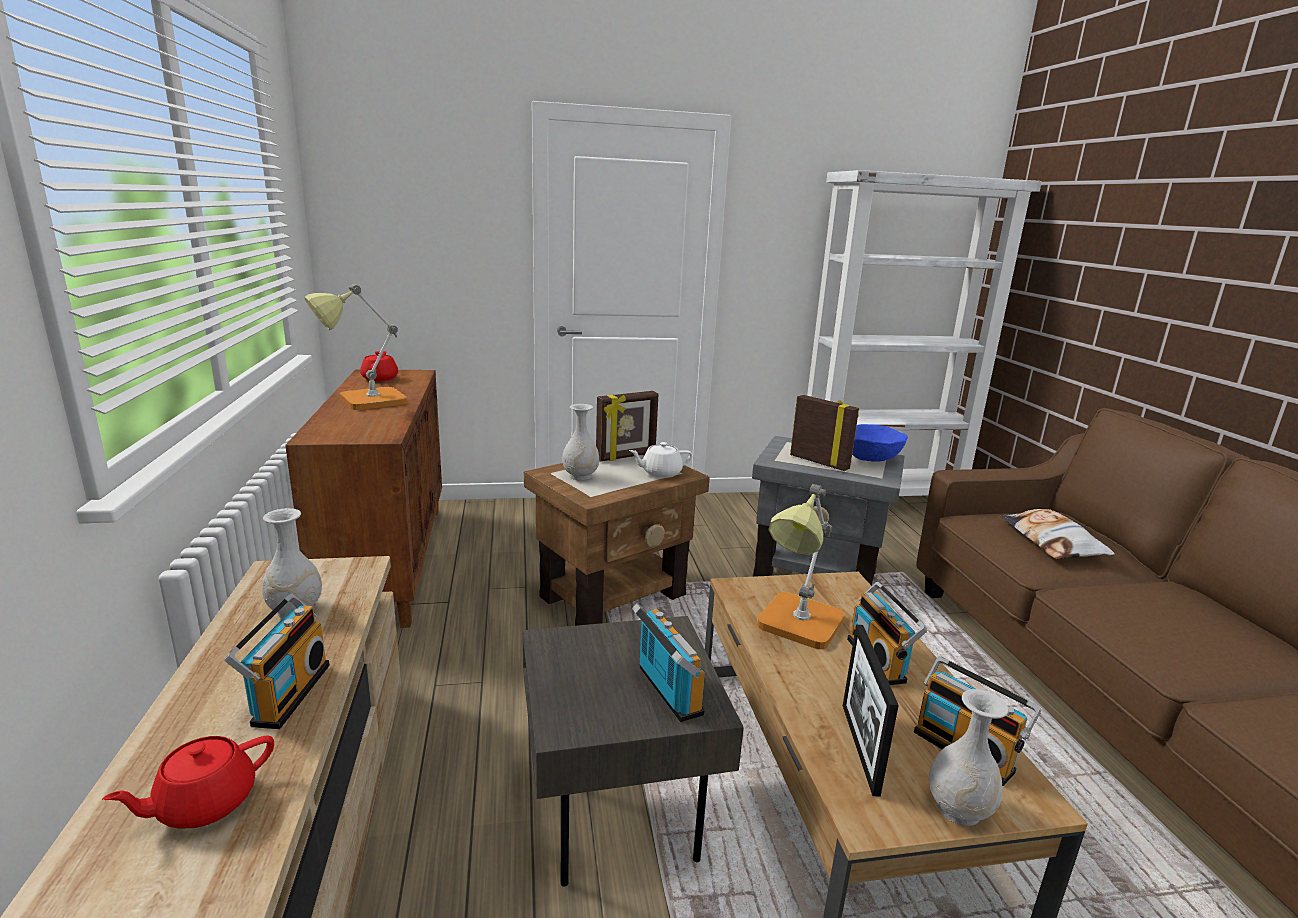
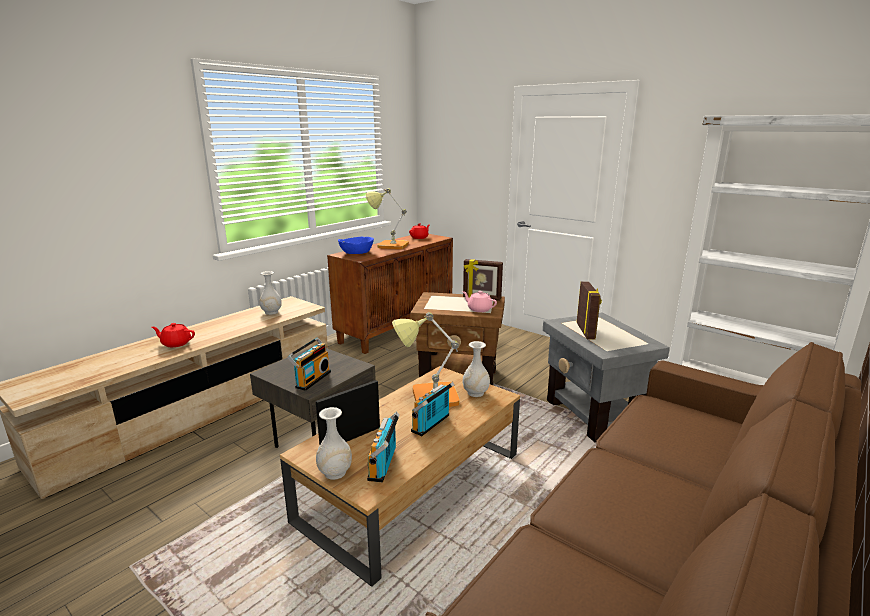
camera: 50 degrees right, 0 degrees up
radio [224,594,330,729] -> none
white vase [562,404,599,480] -> white vase moved to [463,341,490,397]
white teapot [629,442,693,478] -> pink teapot [462,291,497,312]
blue bowl [852,424,908,462] -> blue bowl moved to [338,237,374,254]
pillow [1000,509,1115,559] -> none

